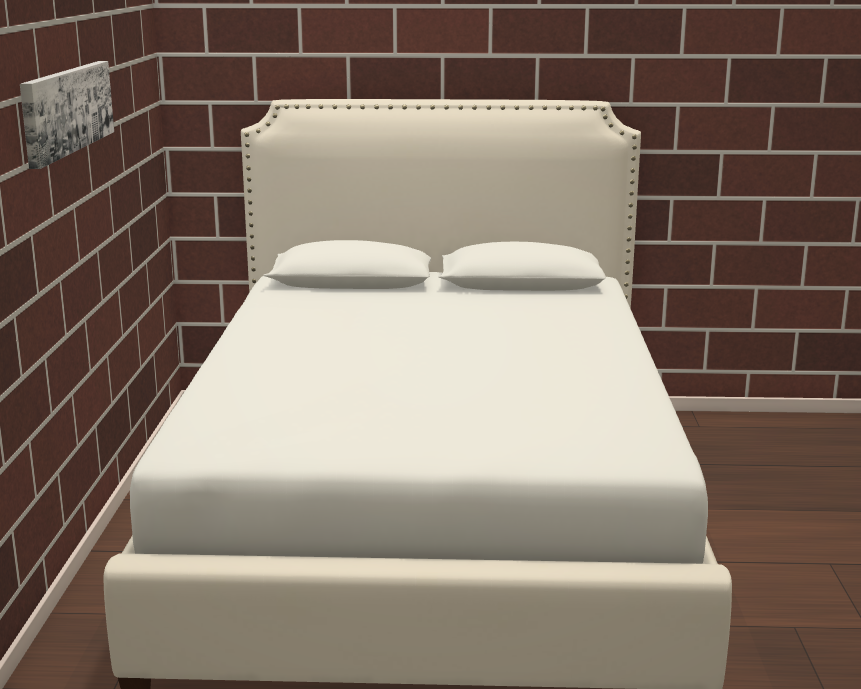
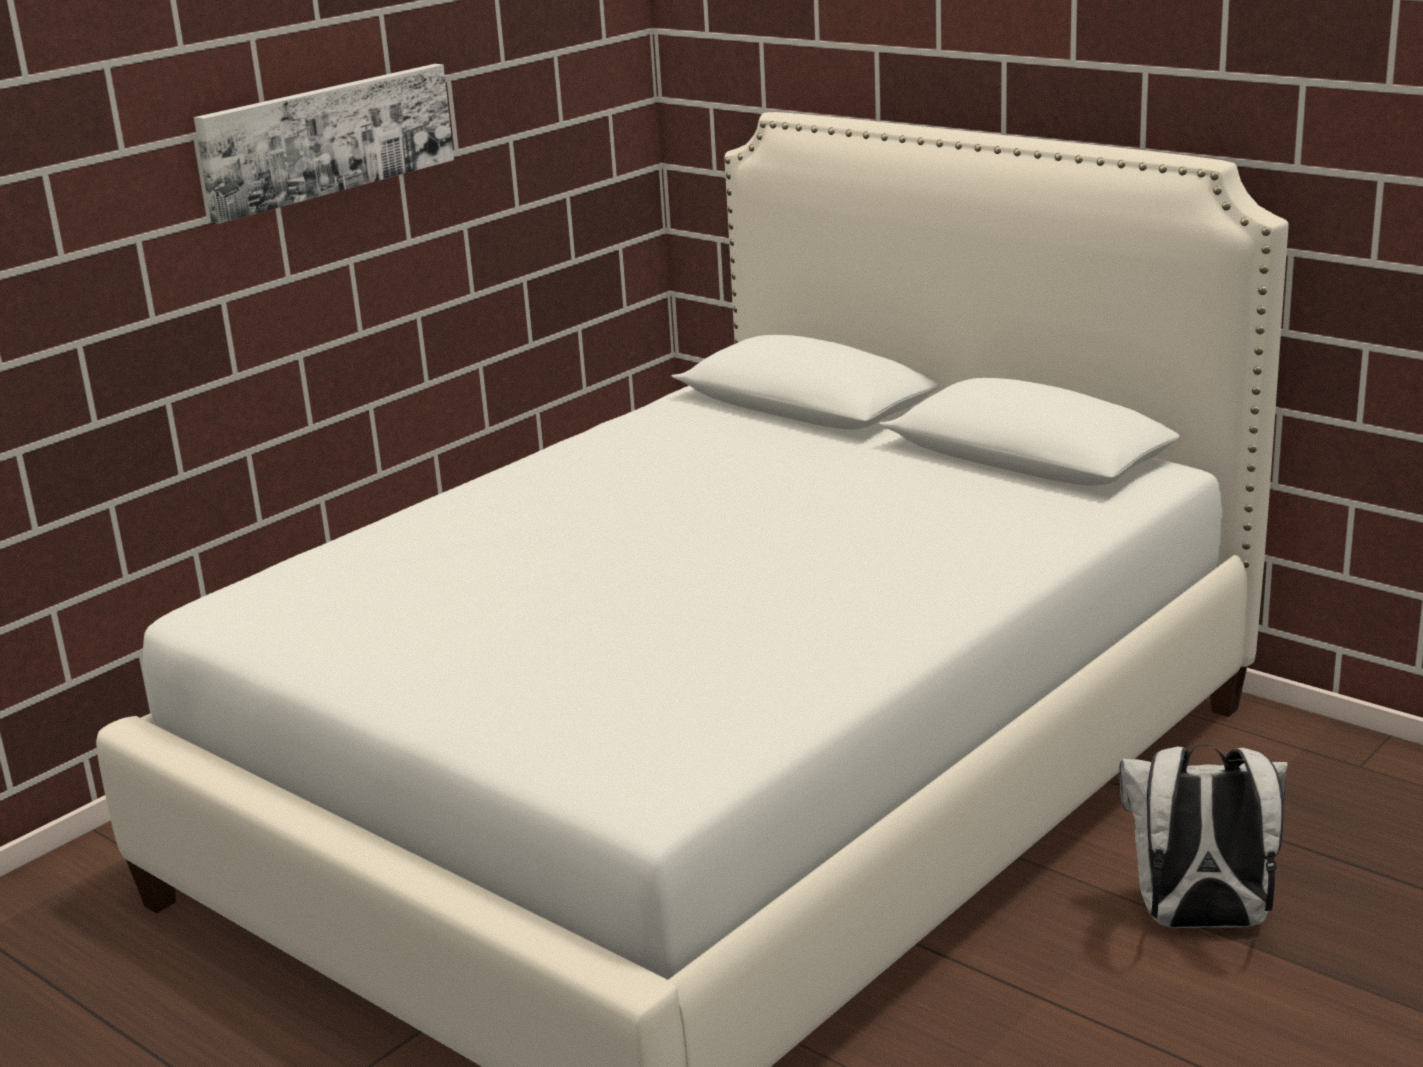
camera: 40 degrees right, 5 degrees up
none -> white backpack [1119,744,1288,928]

